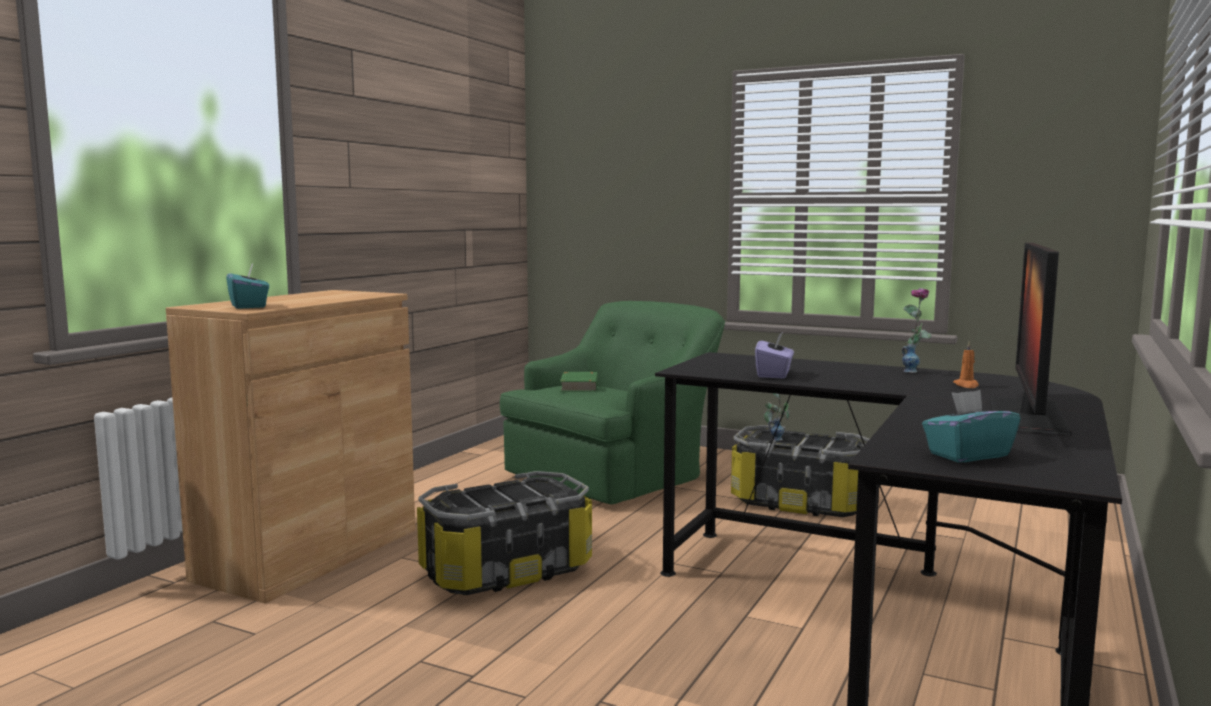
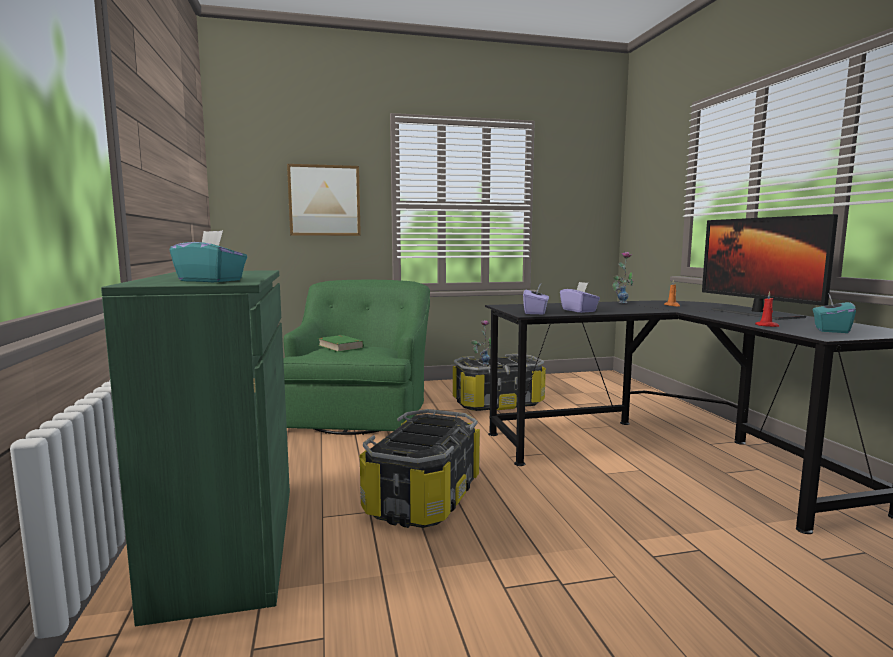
camera: 40 degrees left, 0 degrees up
brown cabinet [166,290,415,604] -> green cabinet [101,270,290,626]
none -> picture [287,164,361,236]
none -> purple tissue box [523,284,549,314]
none -> red candle [755,291,779,327]

